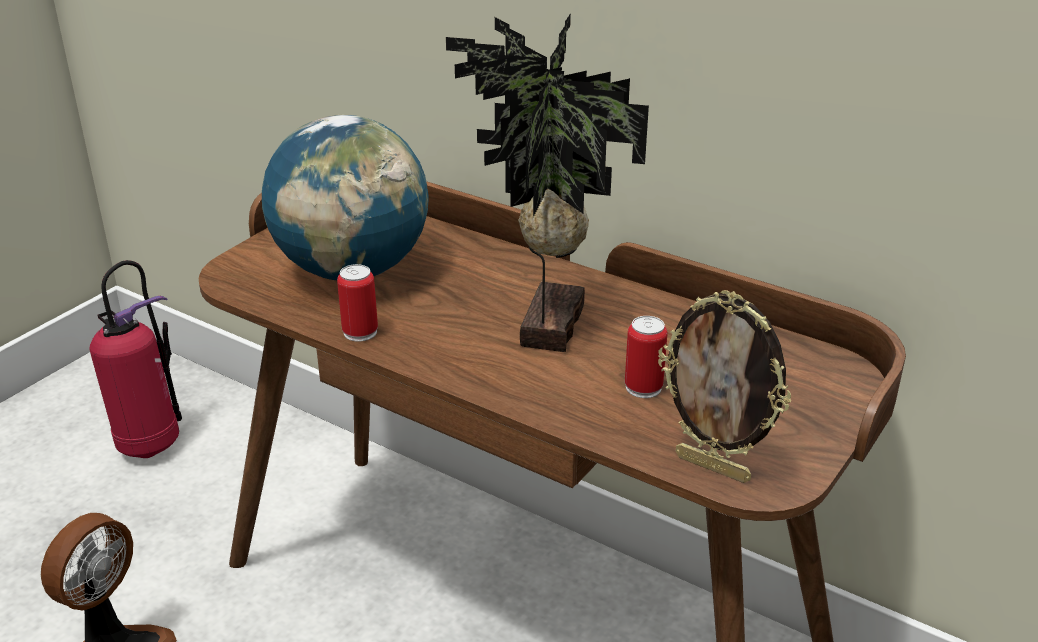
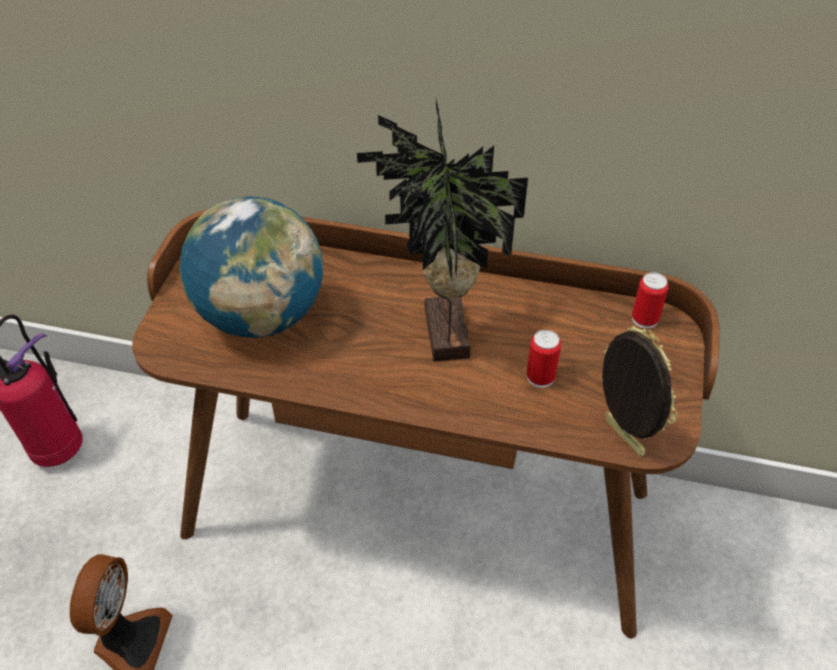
camera: 20 degrees left, 15 degrees up
can [337,264,378,342] -> can moved to [632,272,668,329]
picture frame [658,290,792,483] -> picture frame turned 135 degrees counterclockwise [602,325,678,456]

